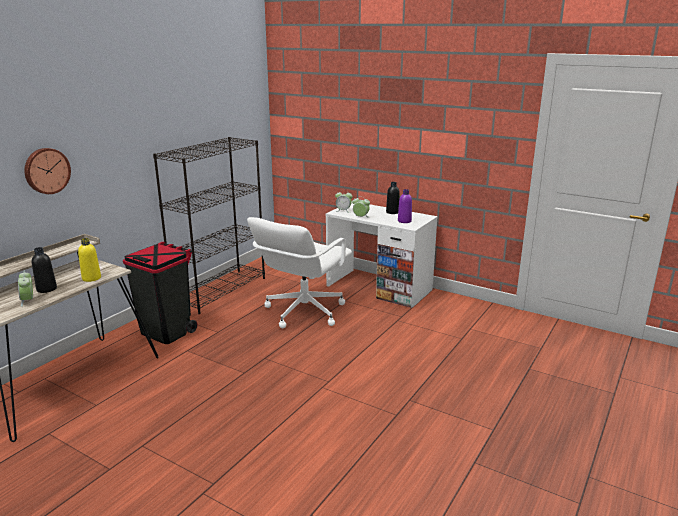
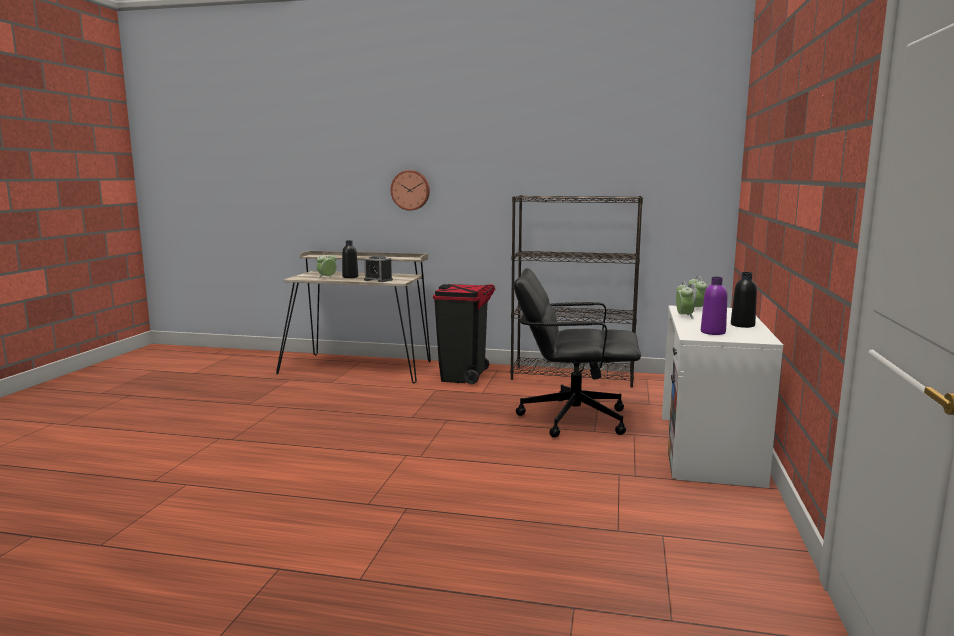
camera: 70 degrees right, 10 degrees down
yellow bottle [78,238,101,282] -> alarm clock [364,256,393,282]
white office chair [247,217,352,328] -> black office chair [514,268,641,438]

